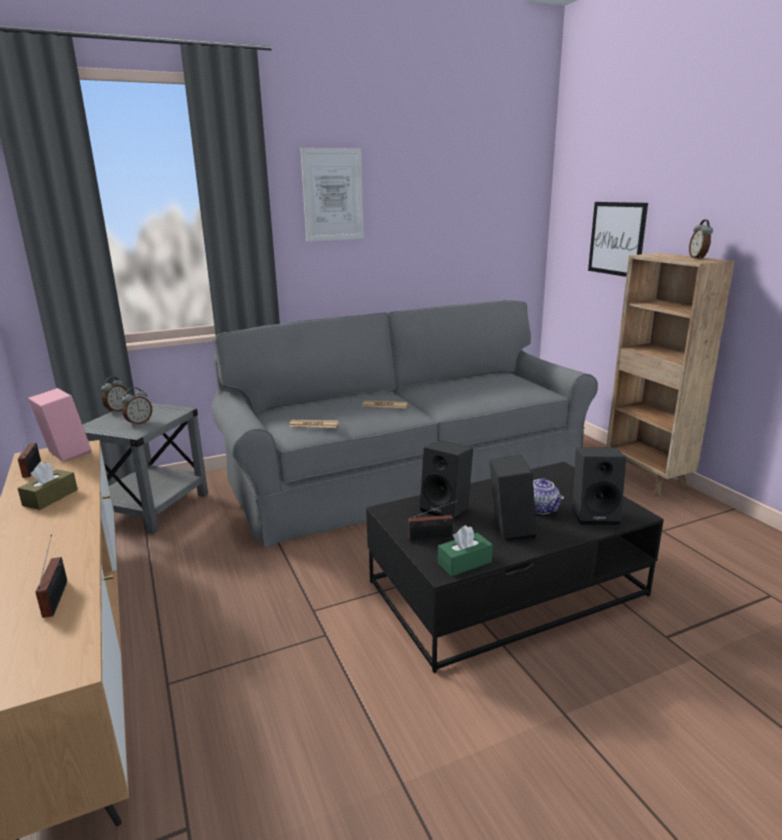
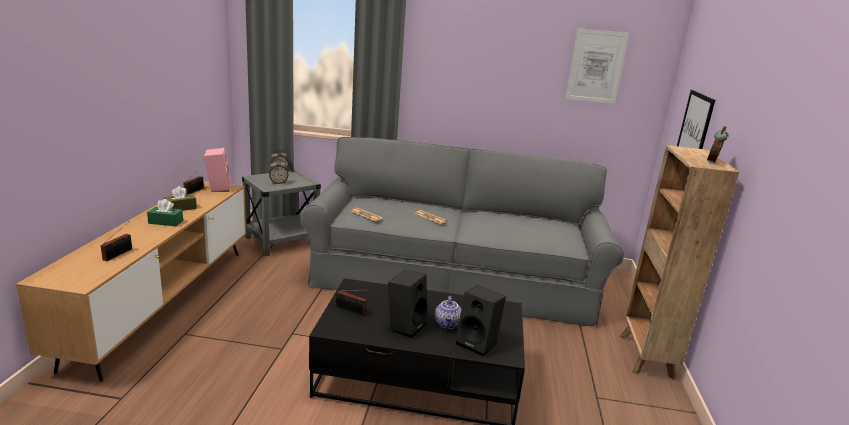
camera: 30 degrees right, 0 degrees up
picture [300,148,364,241] -> picture moved to [566,28,629,104]
black speaker [420,440,473,521] -> none
green tissue box [438,525,493,576] -> green tissue box moved to [147,199,183,226]

